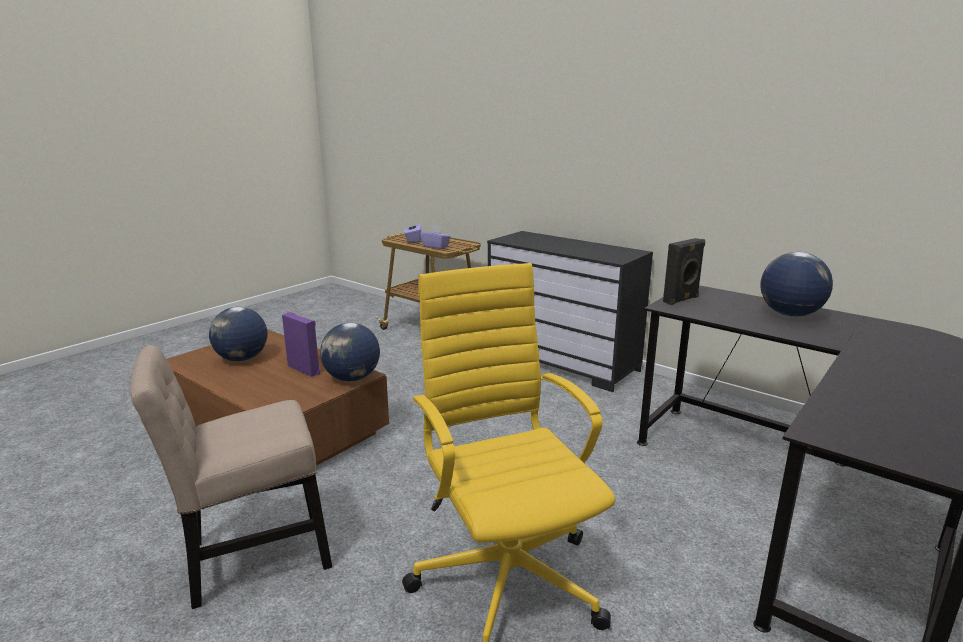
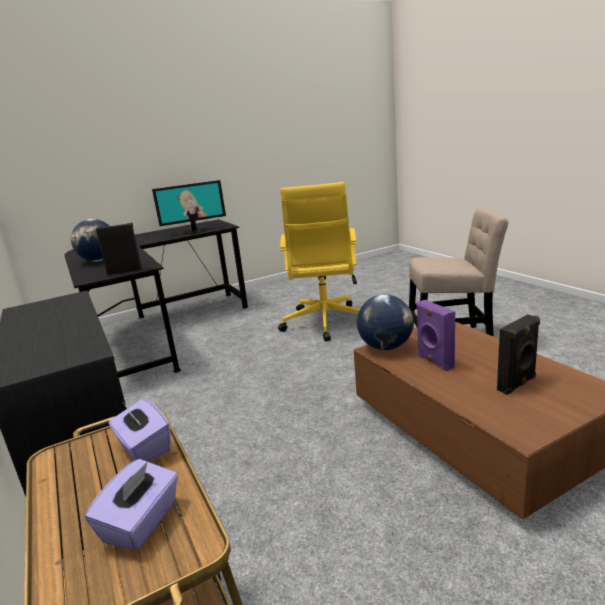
camera: 155 degrees left, 0 degrees up
globe [209,307,267,362] -> black speaker [497,314,540,395]
none -> monitor [152,180,226,234]

